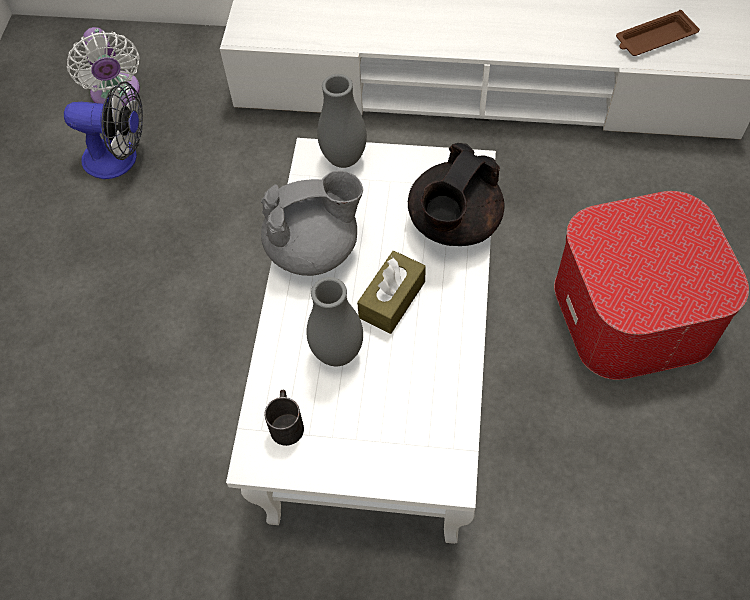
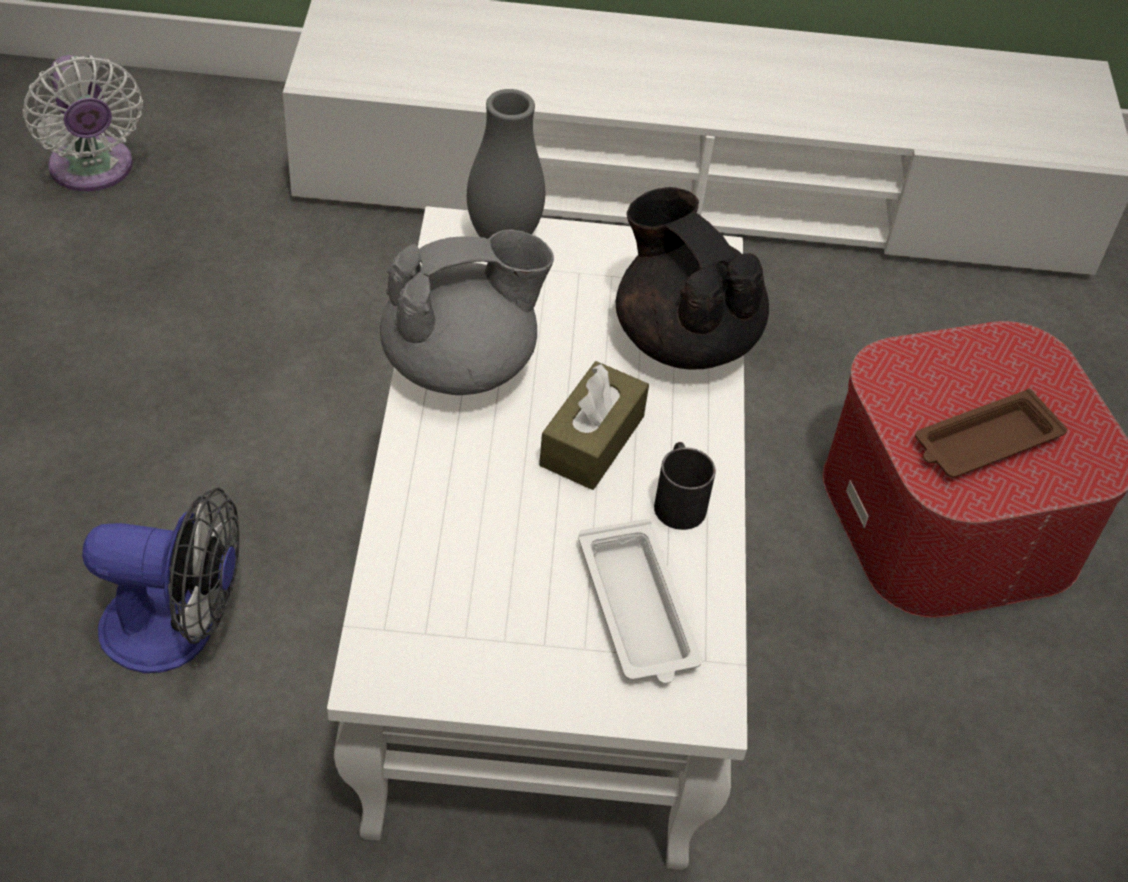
camera: 10 degrees left, 10 degrees down
fan [64,81,143,179] -> fan moved to [82,487,239,673]
black mug [264,390,304,446] -> black mug moved to [654,442,716,530]
grey vase [306,277,363,366] -> none
black teapot [408,143,505,246] -> black teapot turned 120 degrees clockwise [616,187,769,369]
brown tray [616,10,700,56] -> brown tray moved to [915,389,1067,478]
none -> white tray [578,519,702,684]

